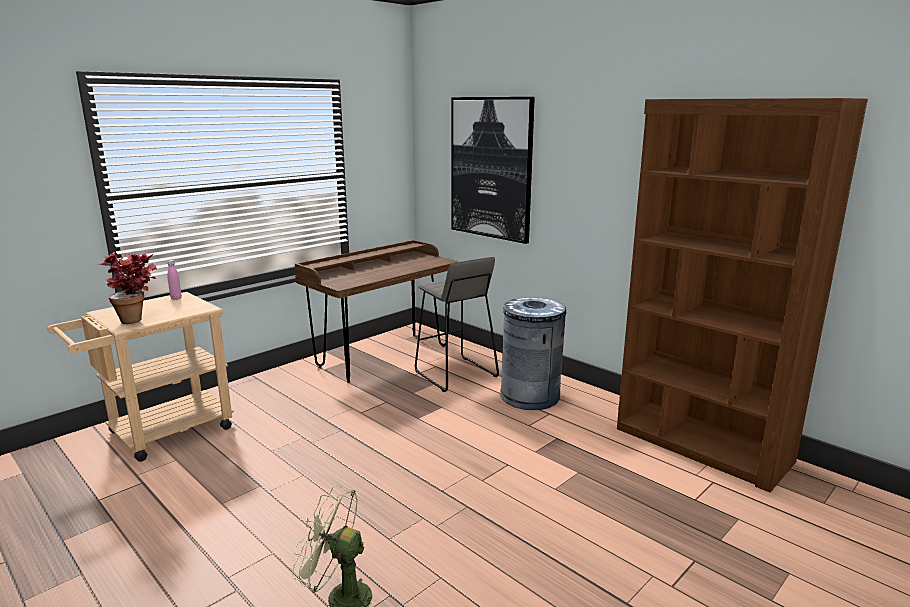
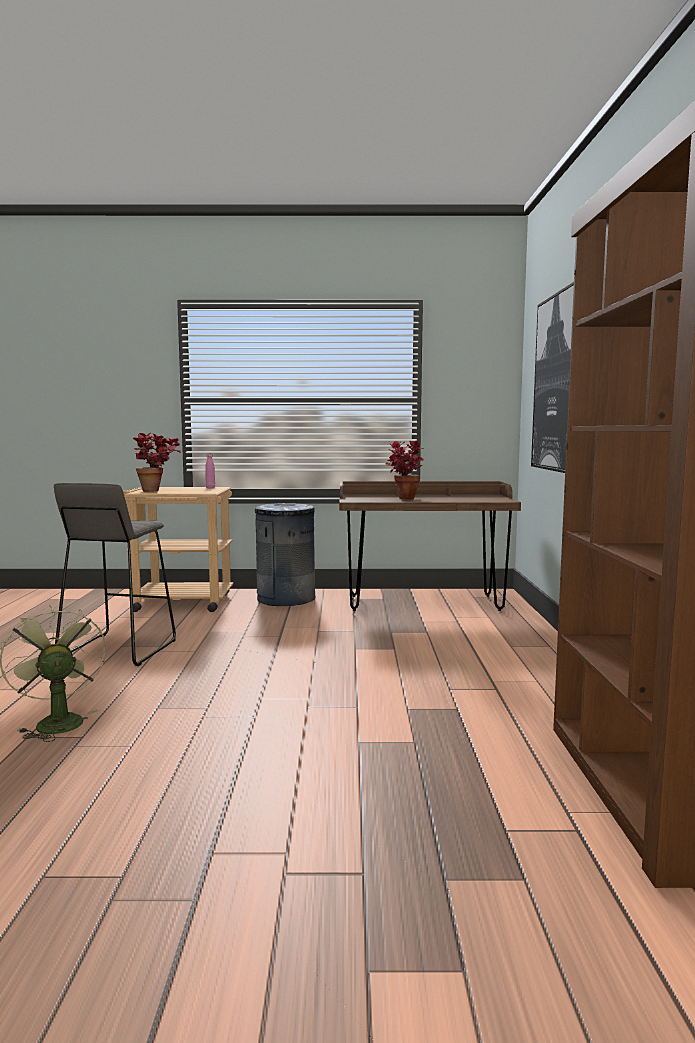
camera: 45 degrees right, 10 degrees down
grey stool [415,257,499,392] -> grey stool moved to [54,483,176,666]
grey trash can [500,297,566,410] -> grey trash can moved to [255,503,315,606]
none -> potted plant [385,440,424,500]

